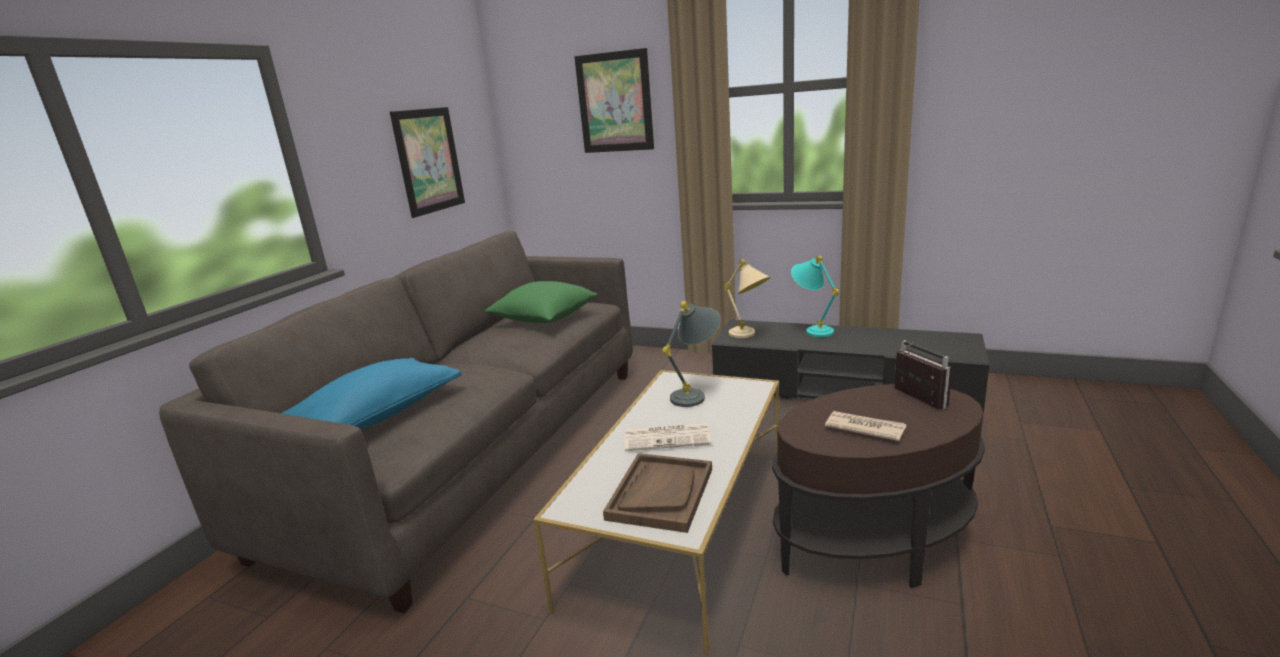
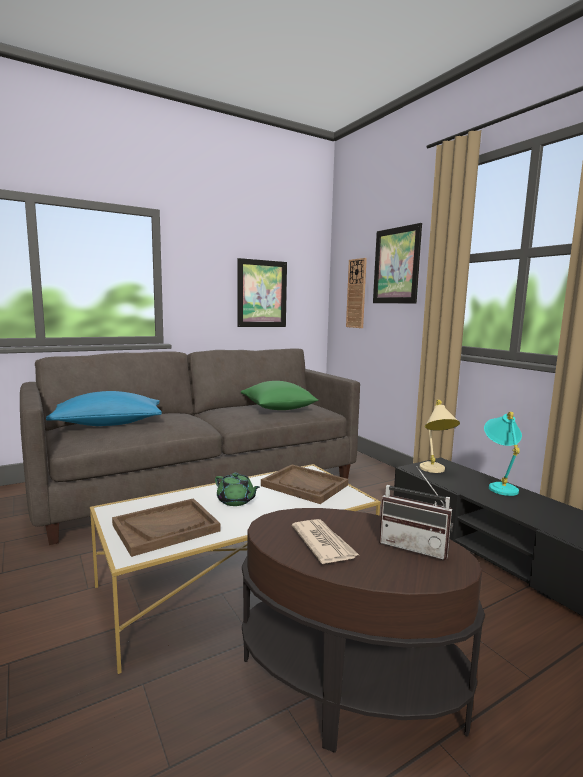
camera: 35 degrees right, 10 degrees down
newspaper [625,423,711,451] -> green teapot [215,473,260,506]
grey table lamp [662,301,721,407] -> brown tray [261,464,348,504]
radio [894,340,952,409] -> radio turned 105 degrees clockwise [379,466,453,560]
none -> wall clock [346,258,367,328]

